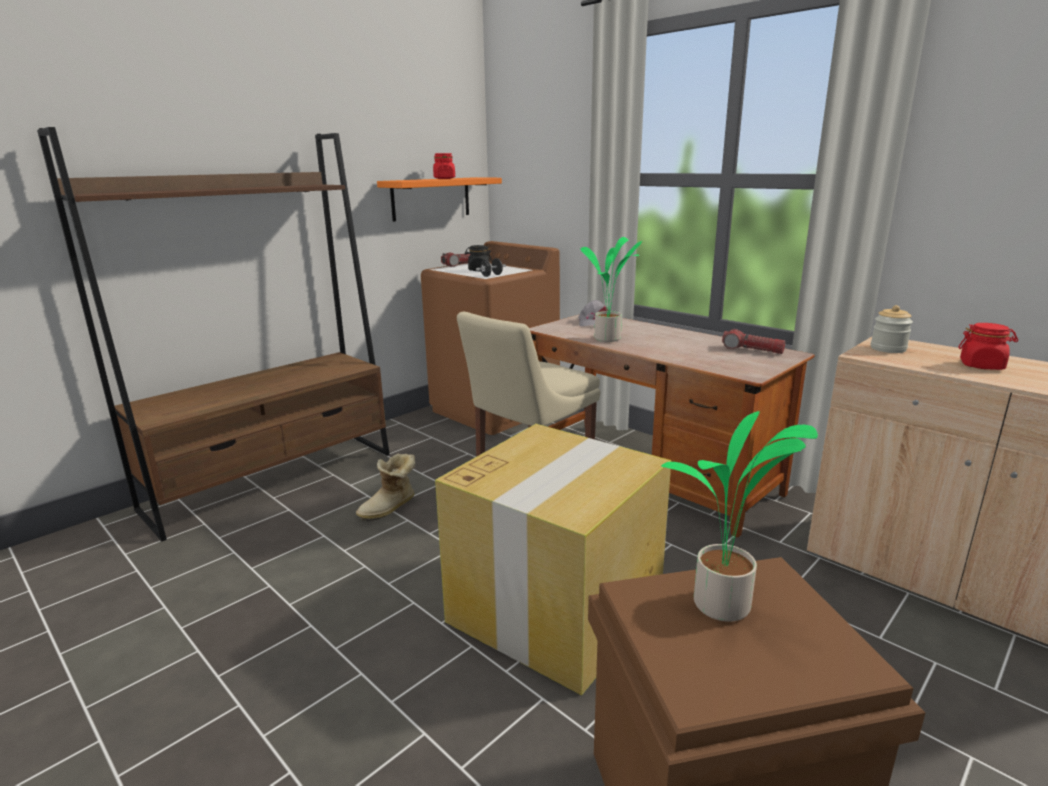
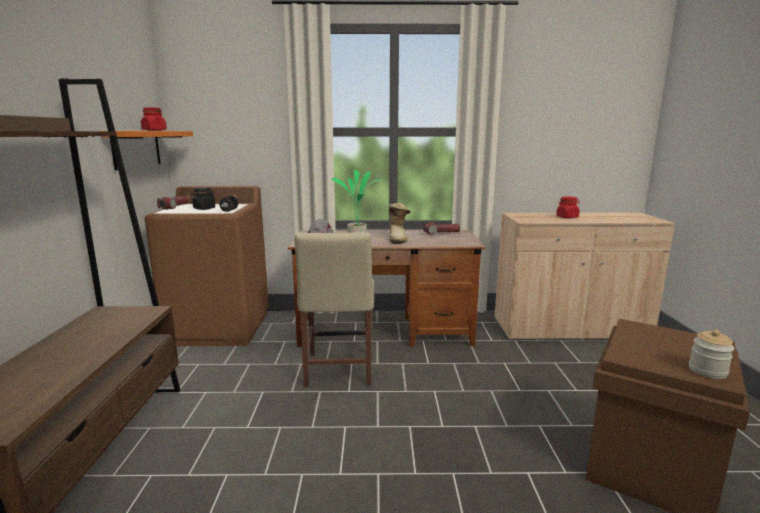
camera: 45 degrees left, 5 degrees down
boot [356,453,416,521] -> boot moved to [388,203,411,244]
cardboard box [435,424,671,695] -> none
potted plant [661,411,818,622] -> none
jar [871,305,913,353] -> jar moved to [689,330,734,379]

